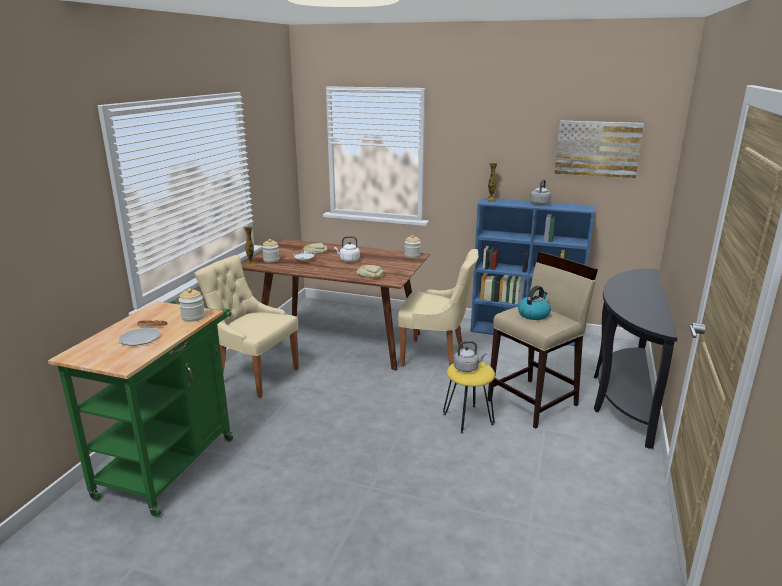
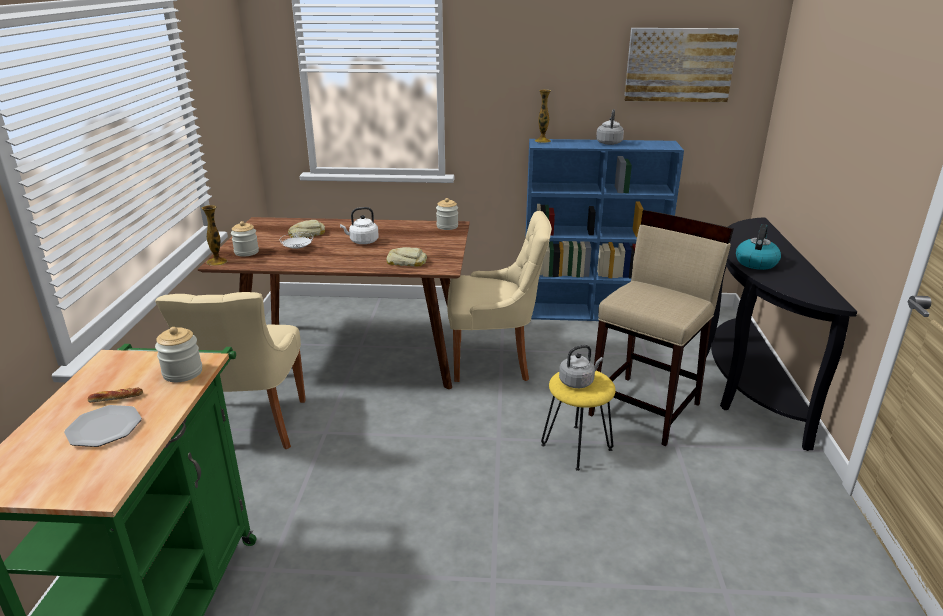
camera: 15 degrees left, 5 degrees up
beige chair [194,255,299,398] -> beige chair turned 105 degrees counterclockwise [155,292,306,449]
kettle [518,286,551,320] -> kettle moved to [736,224,781,270]

